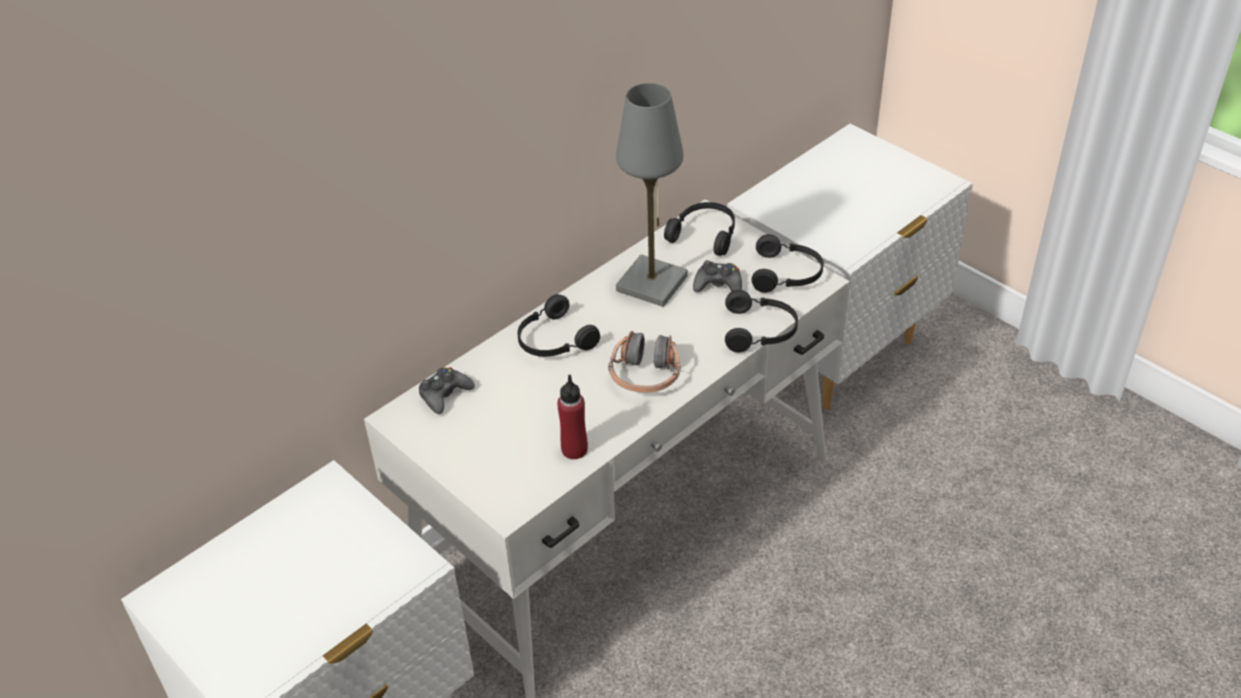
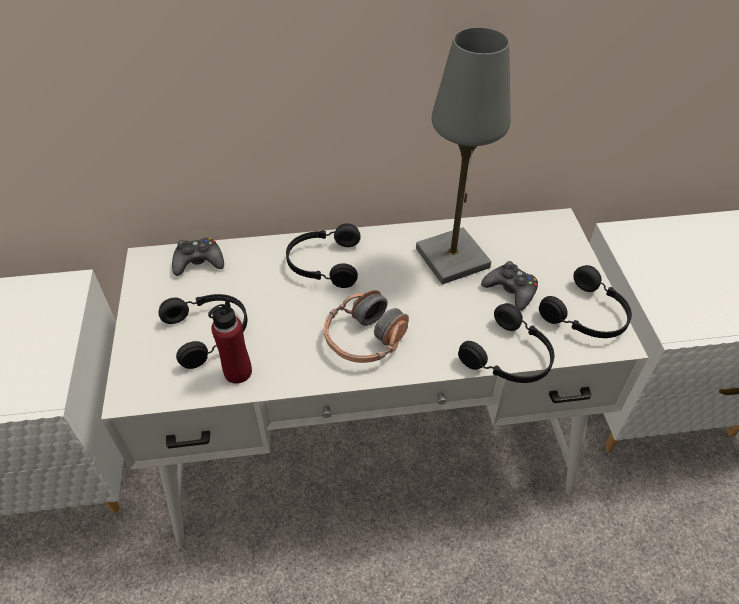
camera: 35 degrees right, 5 degrees up
black headphones [664,202,735,256] -> black headphones moved to [159,294,247,369]

